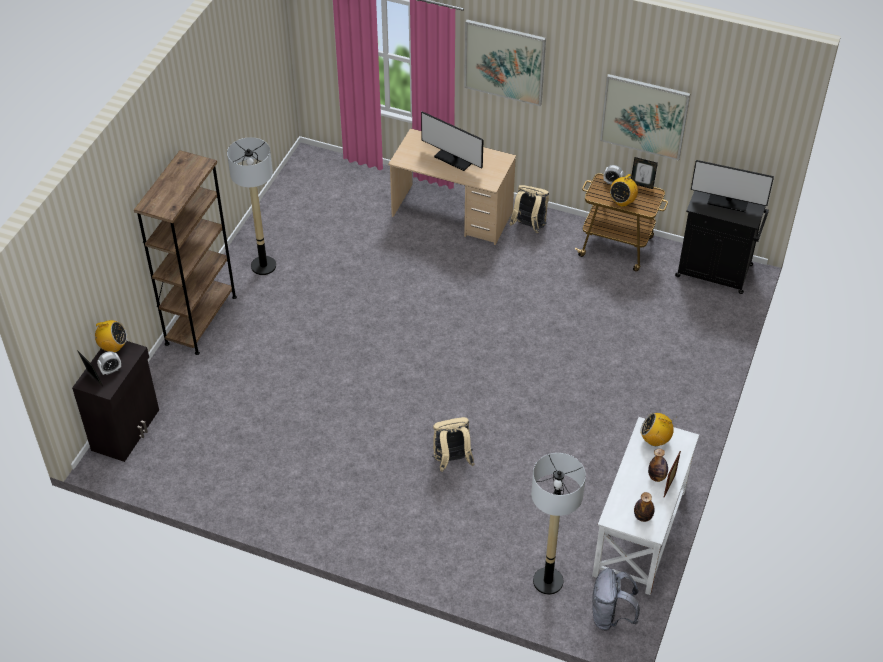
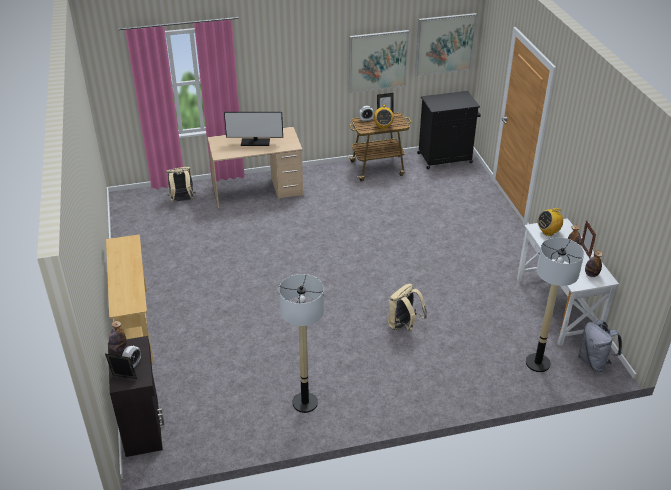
camera: 35 degrees left, 10 degrees down
radio [90,320,127,353] -> bottle [109,321,127,352]
brown bookcase [134,150,237,355] -> beige console table [106,234,154,363]
floor lamp [227,137,276,275] -> floor lamp moved to [279,274,324,413]
picture [464,19,546,106] -> picture moved to [415,13,477,76]
beige backpack [510,185,549,233] -> beige backpack moved to [166,167,196,202]
monitor [691,160,774,212] -> none

